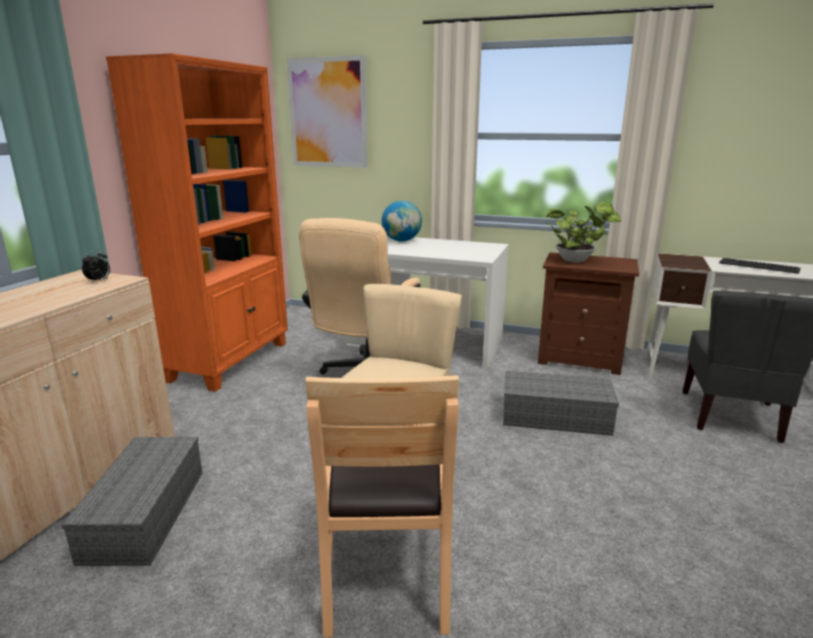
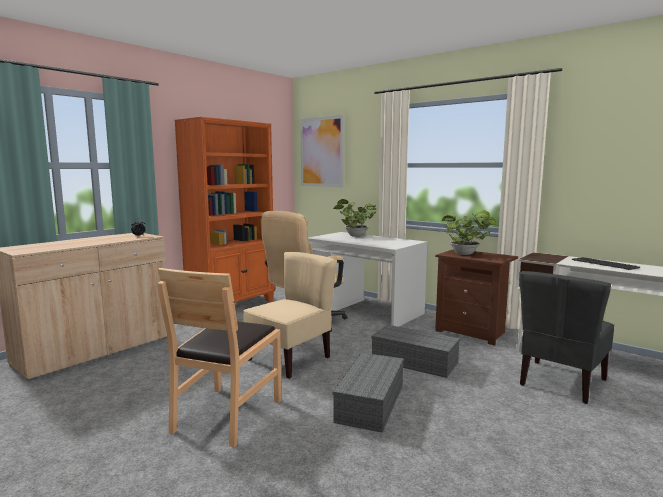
camera: 20 degrees right, 10 degrees down
grey storage box [61,437,202,566] -> grey storage box moved to [332,353,404,432]
globe [382,201,422,241] -> potted plant [332,199,377,237]

